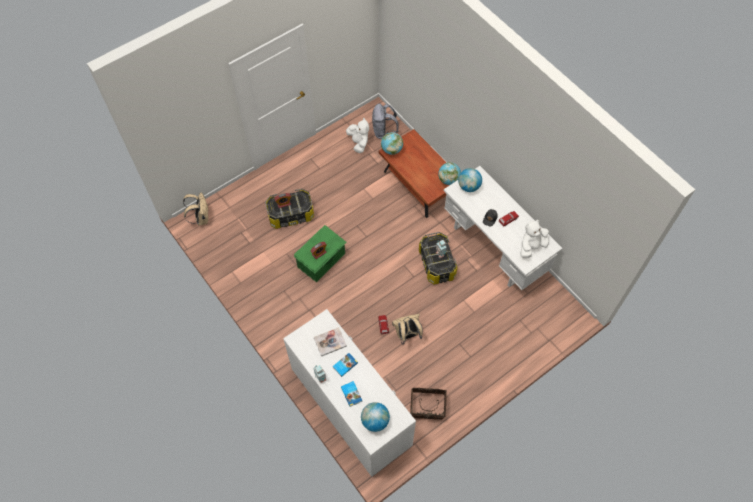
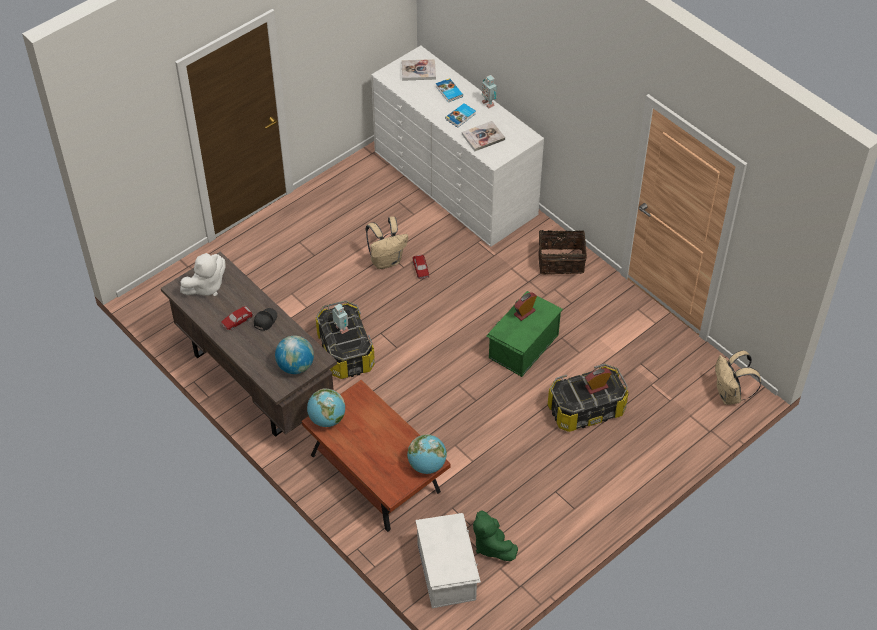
camera: 175 degrees right, 10 degrees down
white plush toy [346,118,369,153] -> green plush toy [473,510,518,561]
globe [361,402,390,432] -> book [402,59,436,81]
grey backpack [372,103,399,139] -> white storage box [416,513,481,608]
basket [410,388,447,420] -> basket moved to [538,224,587,274]
white desk [444,166,562,290] -> brown desk [161,251,337,437]

